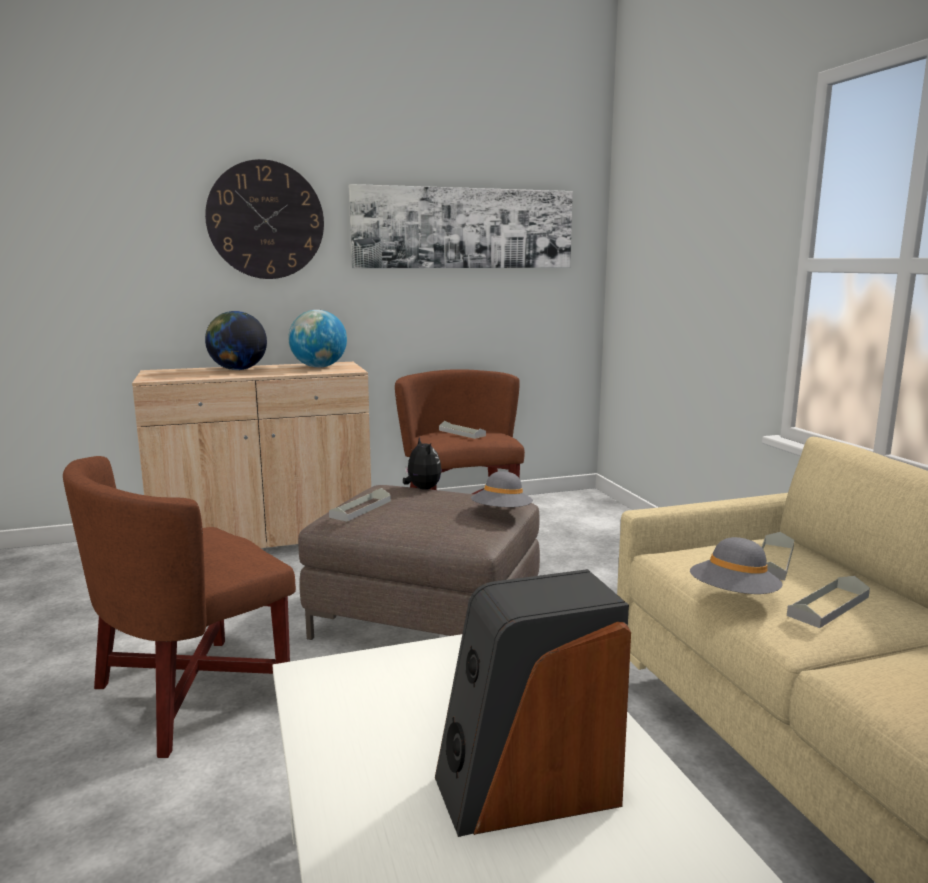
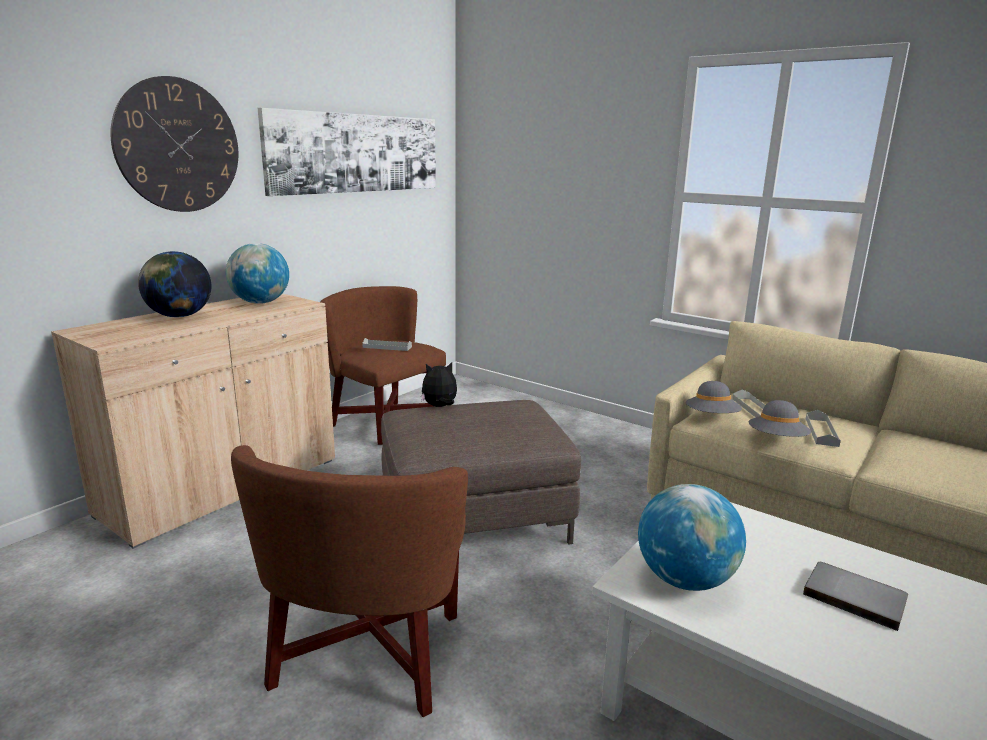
camera: 35 degrees left, 5 degrees up
grey tray [329,488,391,522] -> none
plush toy [403,437,441,490] -> plush toy turned 45 degrees counterclockwise [421,362,457,407]
speaker [435,569,631,837] -> grey book [803,562,908,631]
grey hat [471,471,533,507] -> grey hat moved to [686,381,742,413]
none -> globe [638,484,746,591]

